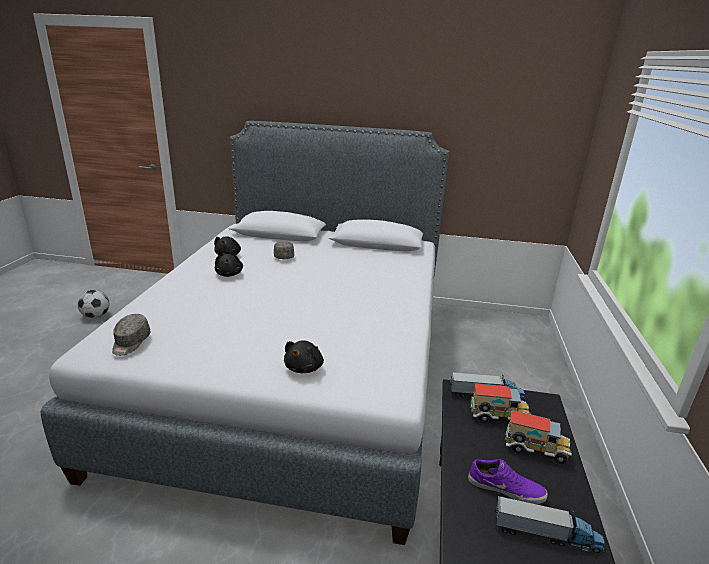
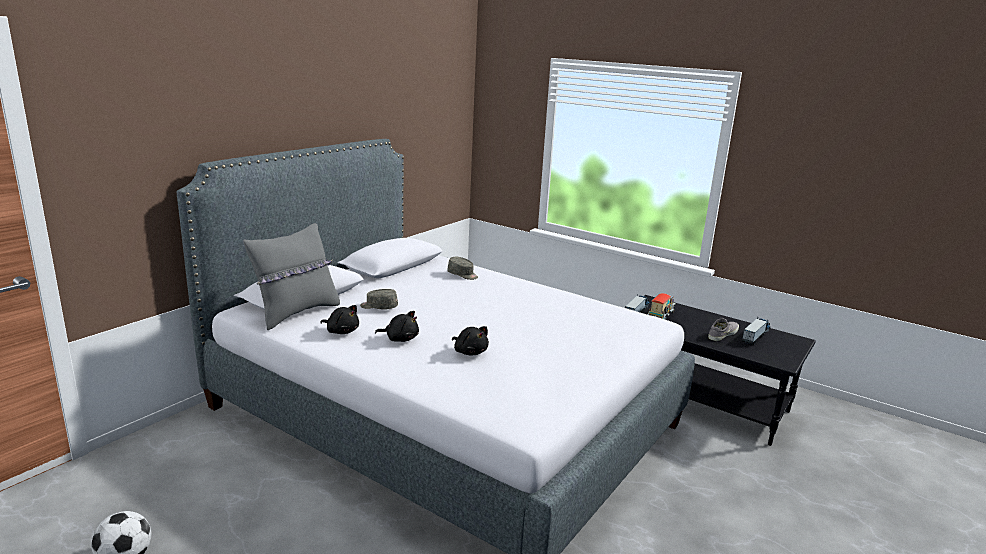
camera: 65 degrees left, 5 degrees down
grey cap [112,314,151,356] -> grey cap moved to [447,257,478,280]
black plush toy [284,340,324,373] -> black plush toy moved to [452,326,489,355]
purple shoe [468,459,548,504] -> grey shoe [708,318,739,341]
toy truck [505,410,572,464] -> none
none -> grey pillow [243,223,340,331]

